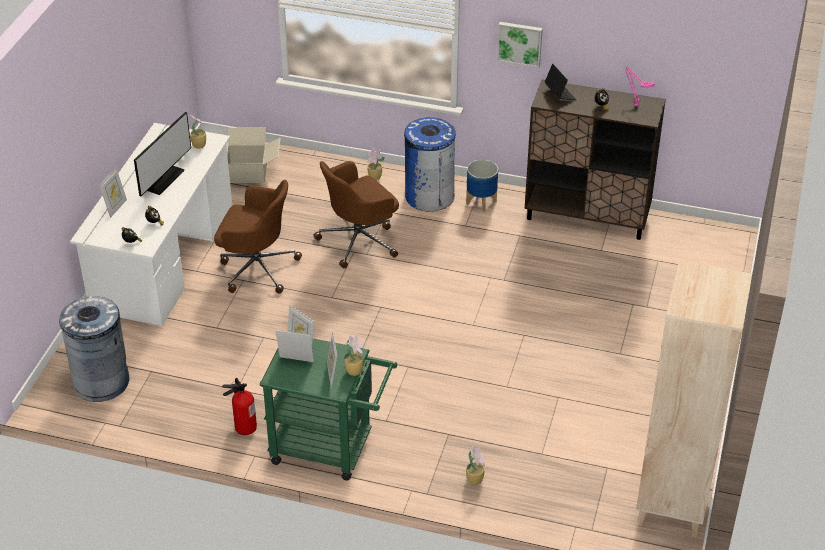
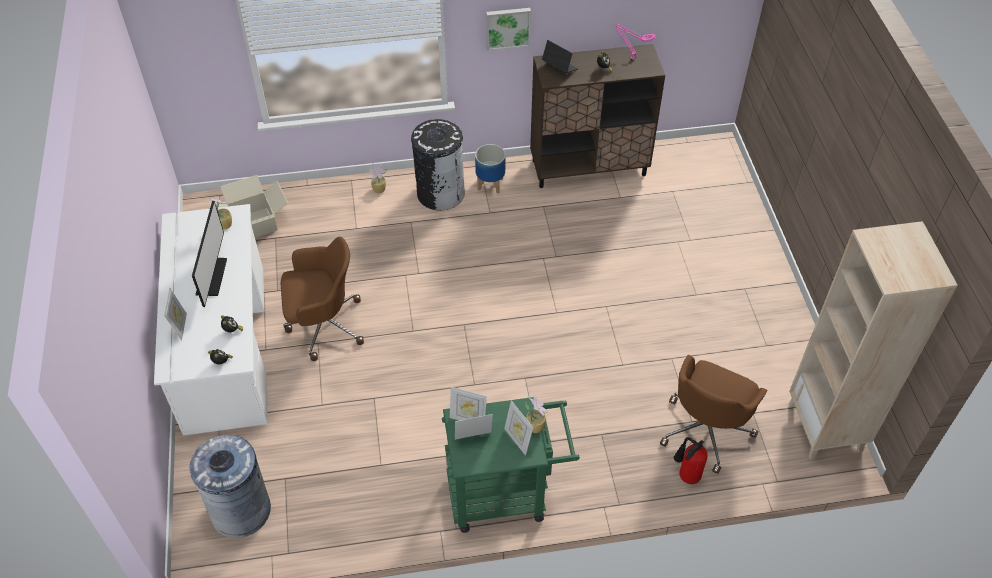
camera: 25 degrees left, 10 degrees up
fire extinguisher [222,378,257,435] -> fire extinguisher moved to [674,437,708,484]
brown office chair [313,161,399,268] -> brown office chair moved to [660,355,767,474]
blue trash can [404,117,456,212] -> black trash can [411,119,465,210]
potted plant [466,446,485,485] -> none

